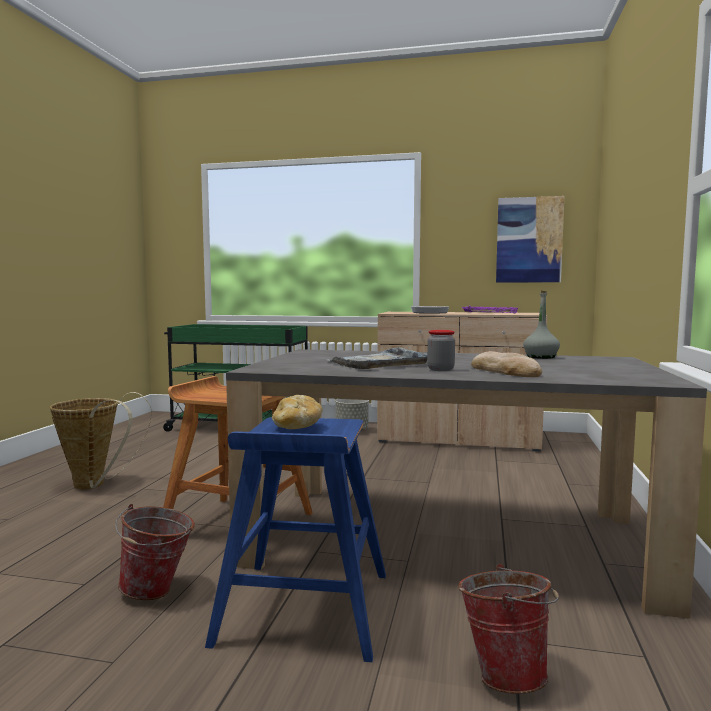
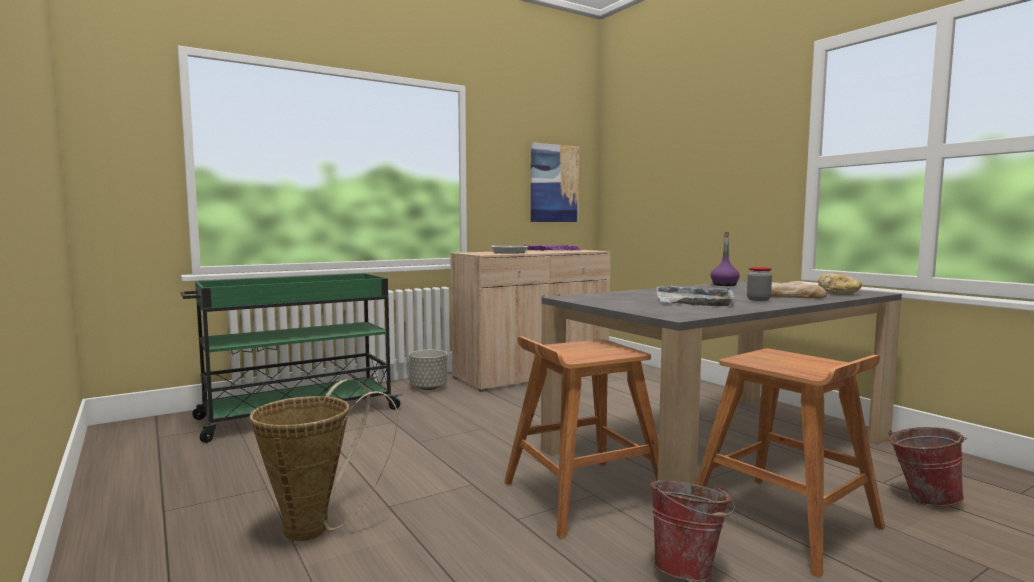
camera: 45 degrees left, 0 degrees up
blue stool [205,417,386,662] -> brown stool [696,349,885,578]
bread [272,395,323,429] -> bread moved to [818,273,862,294]
grey bottle [523,290,560,359] -> purple bottle [711,232,740,286]

